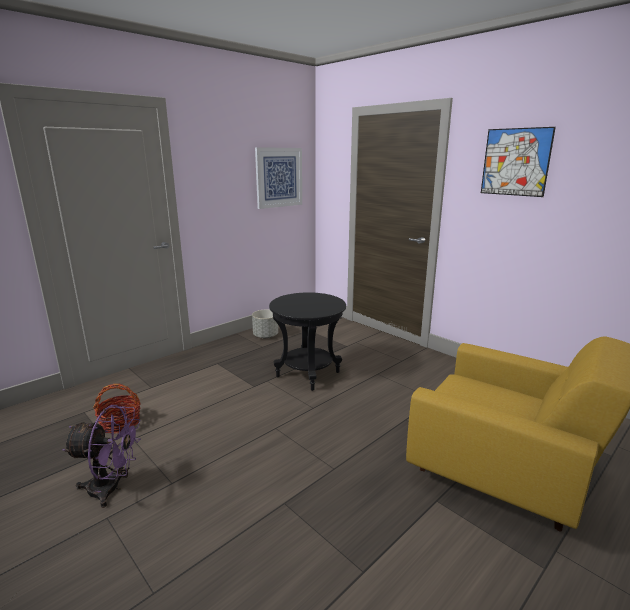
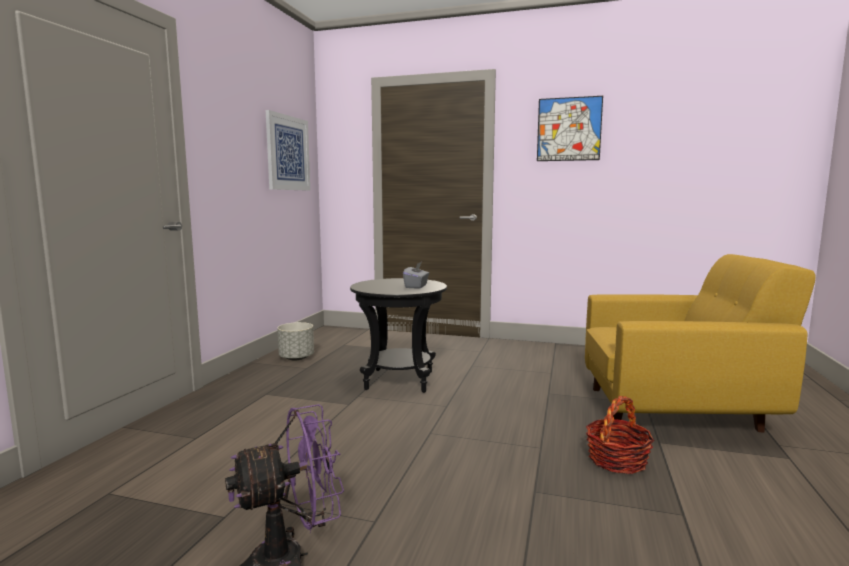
camera: 30 degrees left, 10 degrees down
basket [93,384,140,434] -> basket moved to [586,396,655,474]
none -> grey tissue box [403,262,429,289]

